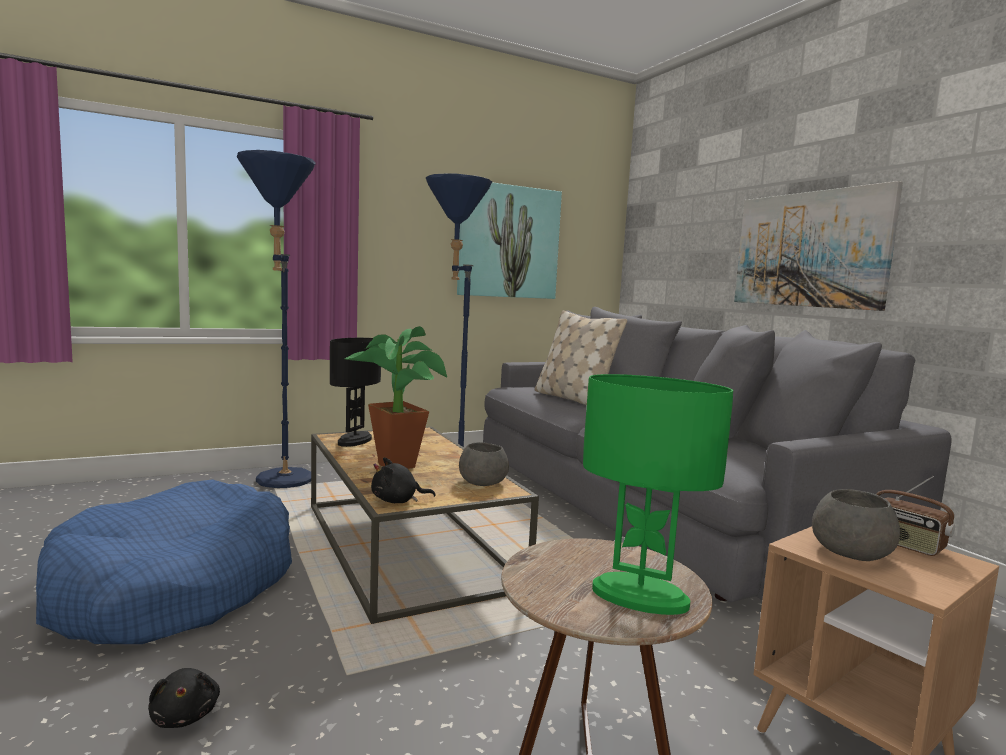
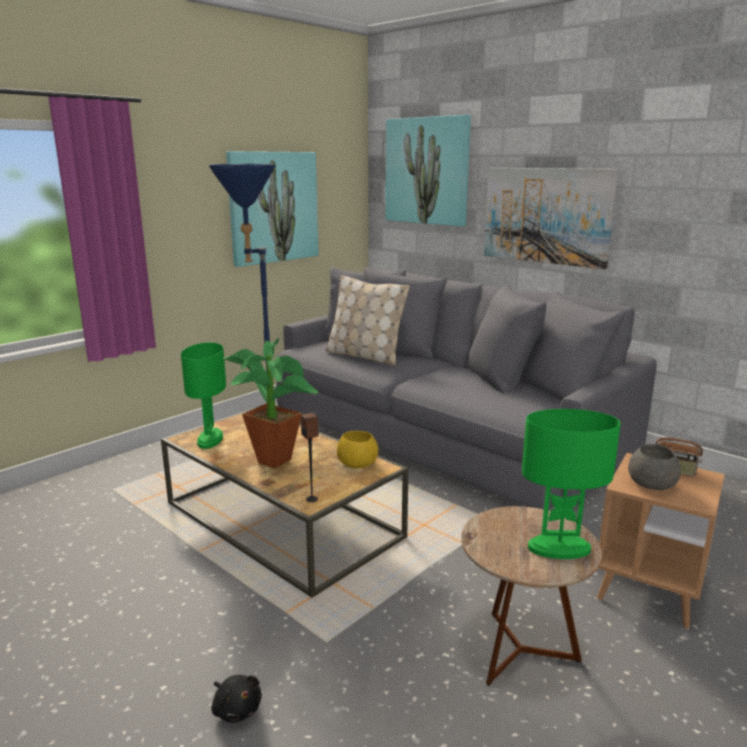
camera: 20 degrees left, 10 degrees up
blue dog bed [36,479,292,644] -> none
blue floor lamp [237,150,316,488] -> none
black table lamp [330,338,381,447] -> green table lamp [181,342,226,449]
black plush toy [371,457,436,503] -> speaker [301,413,319,502]
grey bowl [459,442,509,486] -> yellow bowl [337,431,378,468]
none -> picture [385,115,471,227]

